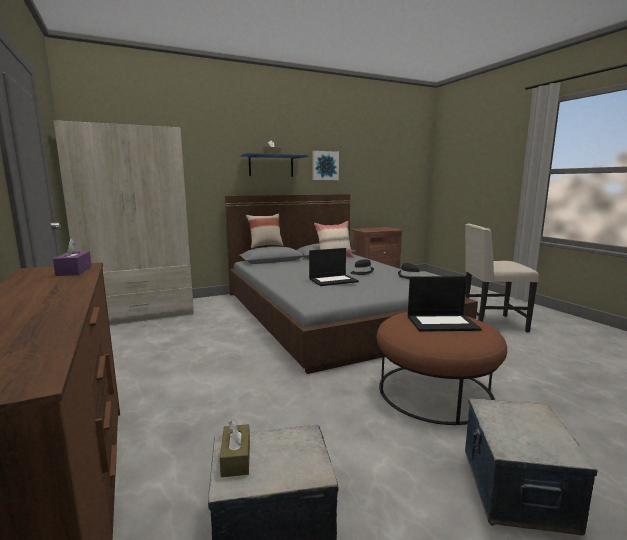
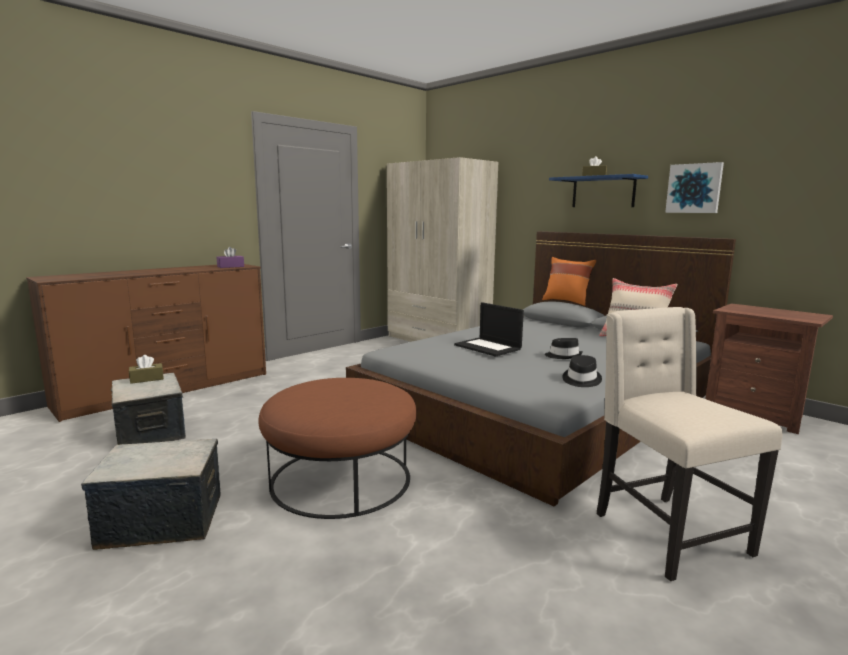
camera: 70 degrees right, 0 degrees up
beige pillow [246,213,284,249] -> orange pillow [542,257,597,306]
laptop [408,276,482,332] -> none

